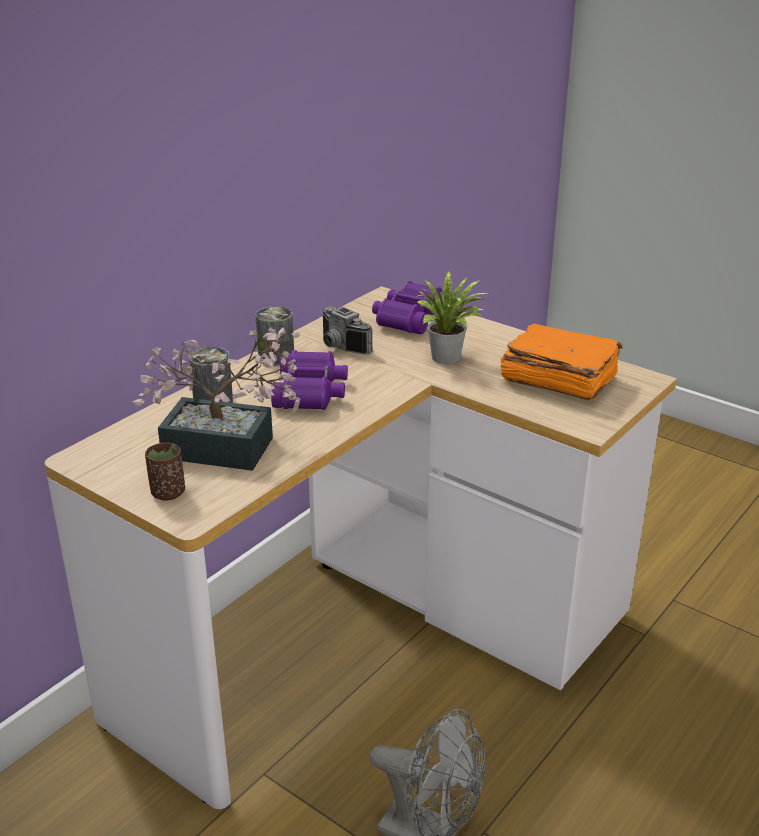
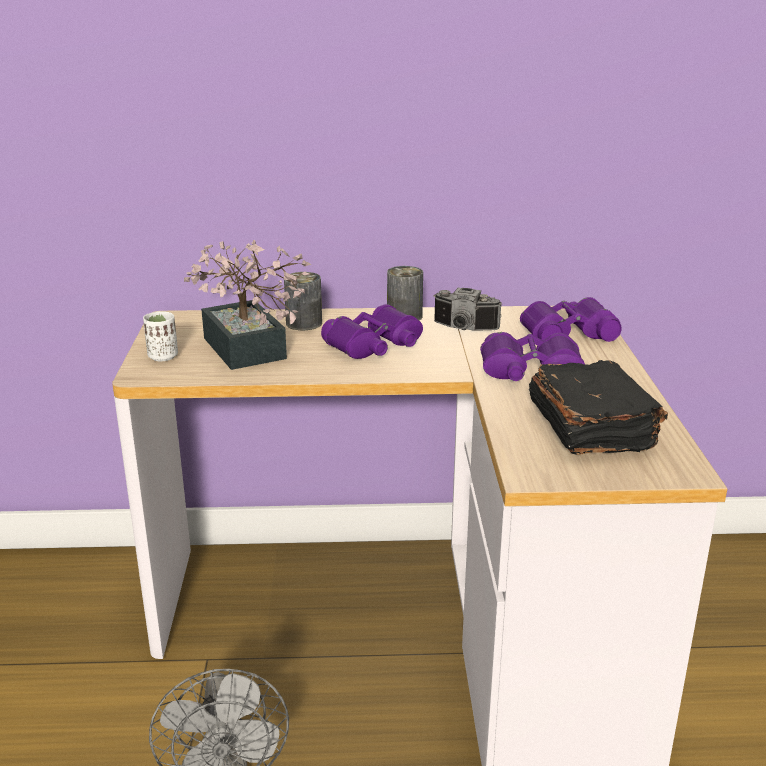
camera: 50 degrees right, 5 degrees down
brown cup [145,443,185,501] -> white cup [143,311,178,361]
camera [323,306,373,355] -> camera turned 75 degrees counterclockwise [434,288,502,331]
potted plant [416,270,491,364] -> purple binoculars [480,332,585,381]
orange book [501,323,622,400] -> black book [528,360,668,455]

